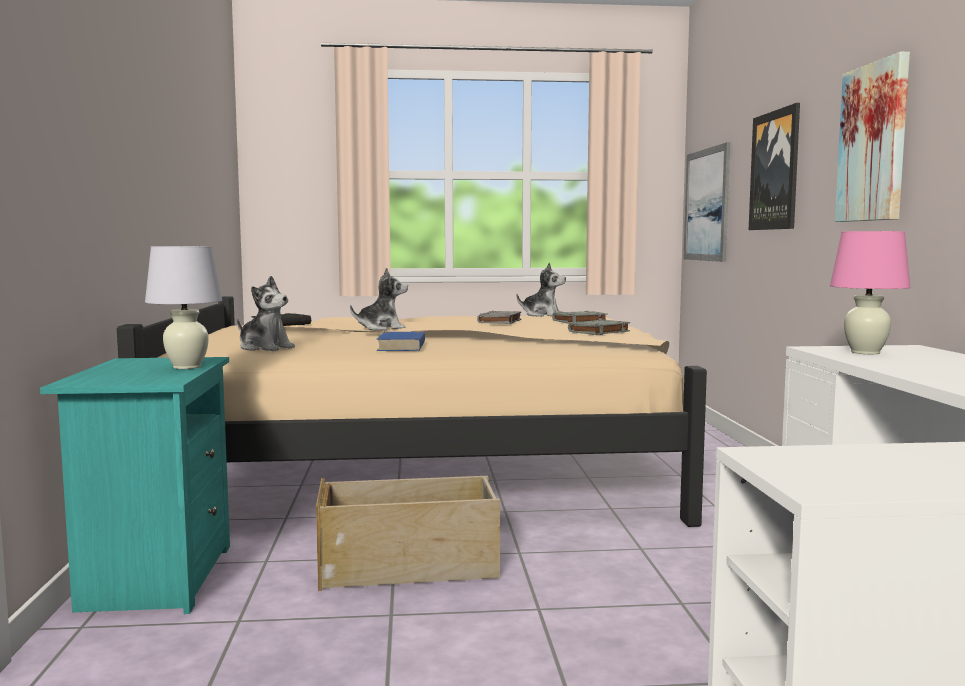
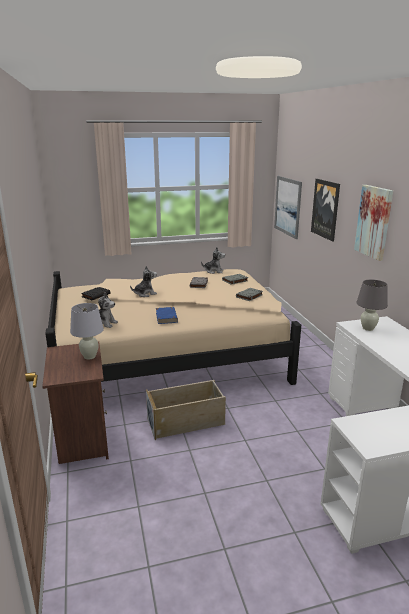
camera: 10 degrees left, 15 degrees up
turquoise nightstand [40,357,230,614] -> brown nightstand [42,342,109,464]
pink table lamp [830,231,911,354] -> grey table lamp [356,280,388,331]

